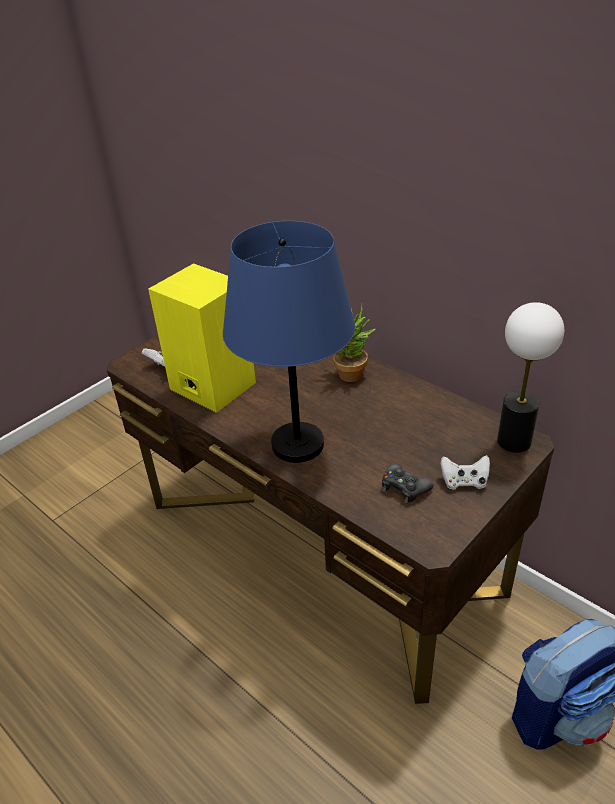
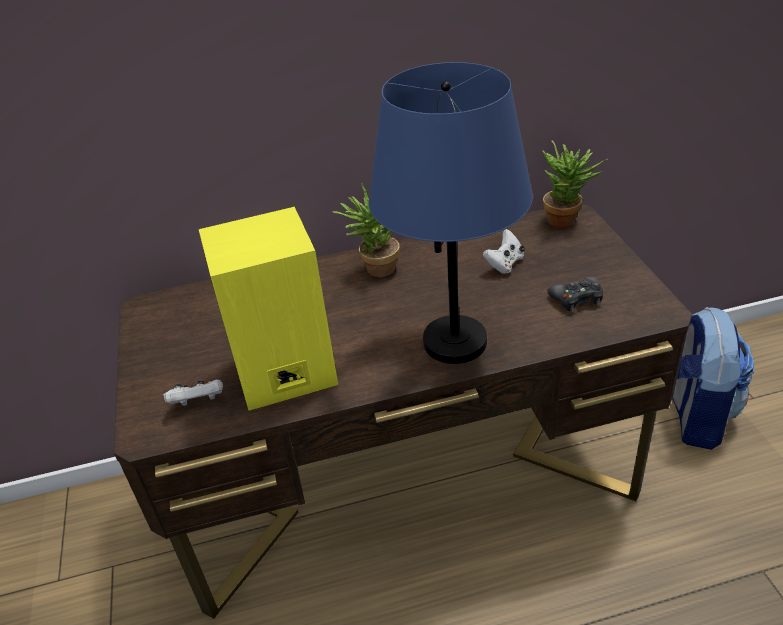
camera: 55 degrees left, 0 degrees up
white game controller [441,455,490,489] -> white game controller moved to [483,229,525,274]
table lamp [497,302,564,453] -> potted plant [542,141,608,228]

